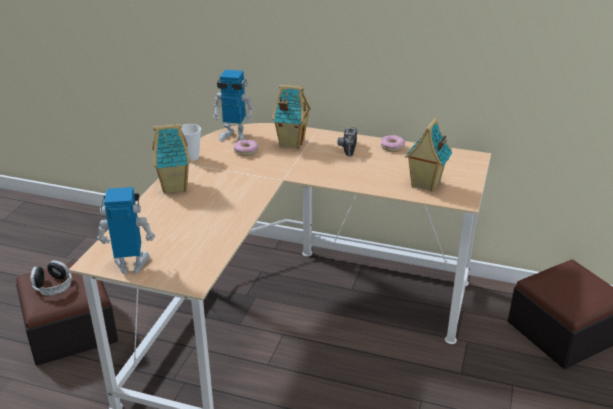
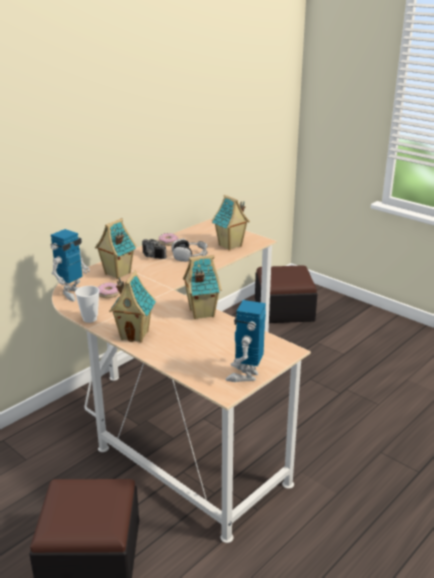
camera: 65 degrees left, 5 degrees down
headphones [30,260,72,296] -> headphones moved to [171,239,208,262]
none -> toy house [183,255,222,319]

